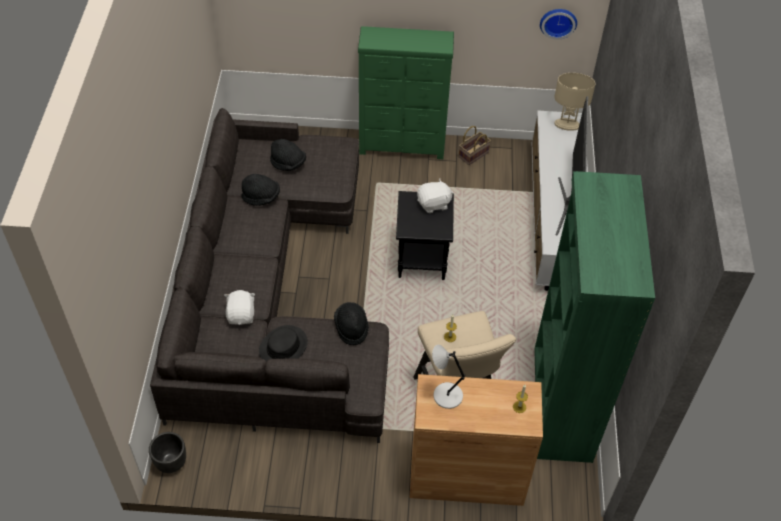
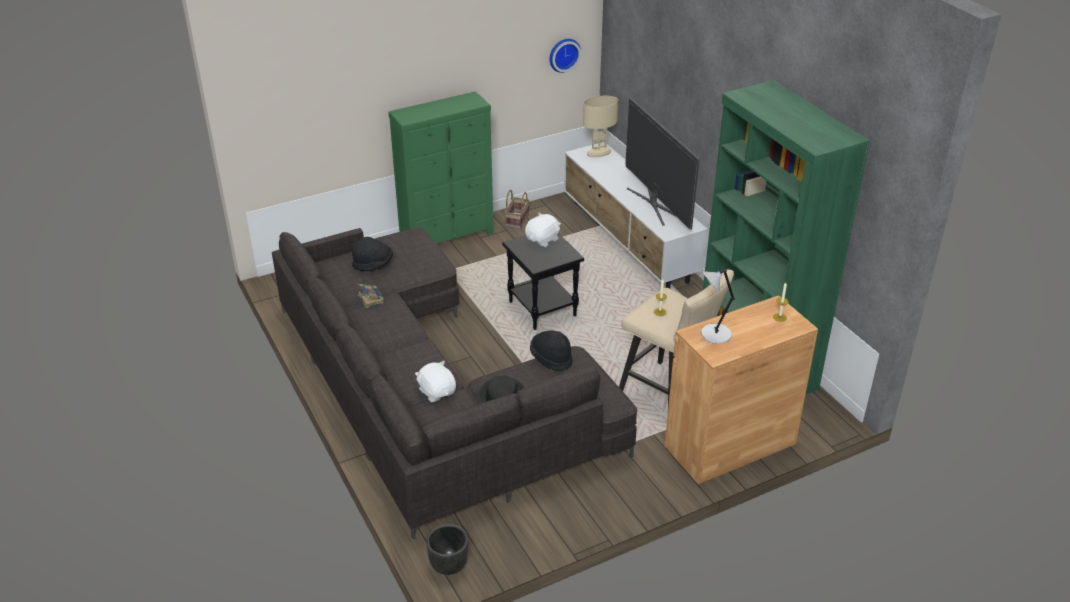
camera: 30 degrees left, 15 degrees down
black hat [241,174,280,206] -> book [358,284,385,308]

